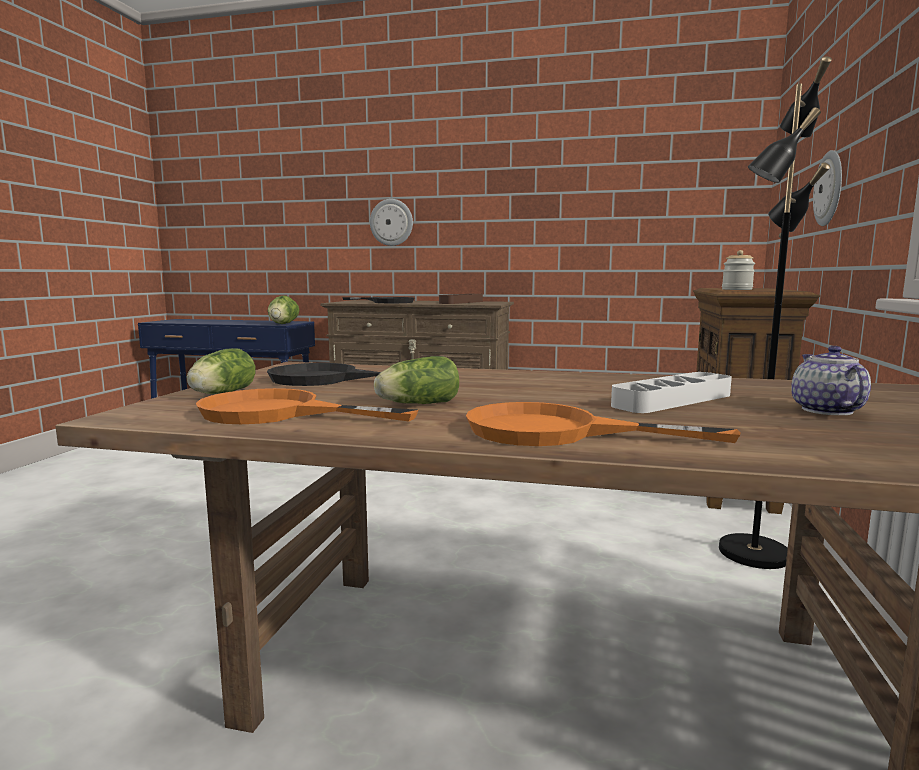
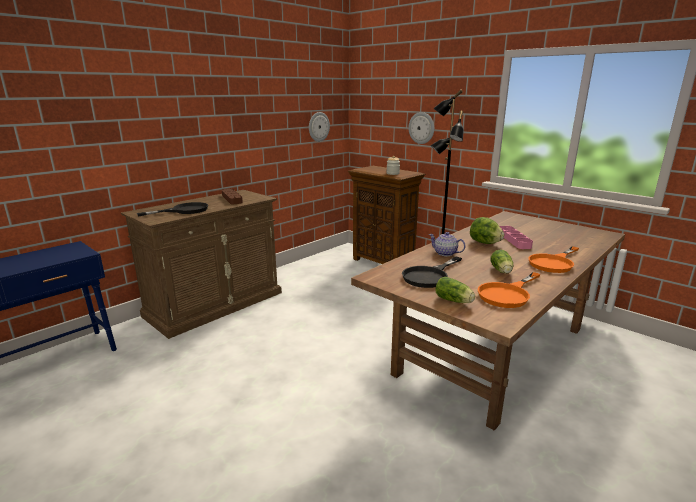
camera: 60 degrees left, 10 degrees up
lettuce [268,295,299,324] -> lettuce moved to [470,217,504,244]
wall clock [370,199,413,246] -> wall clock moved to [309,112,330,142]
white tray [611,372,732,413] -> pink tray [499,226,533,249]
teapot [791,346,871,415] -> teapot moved to [429,232,465,256]

